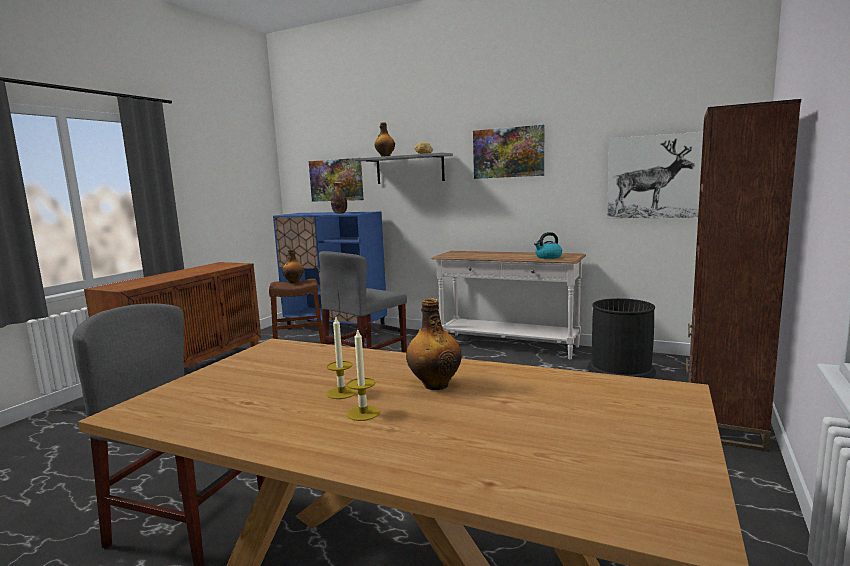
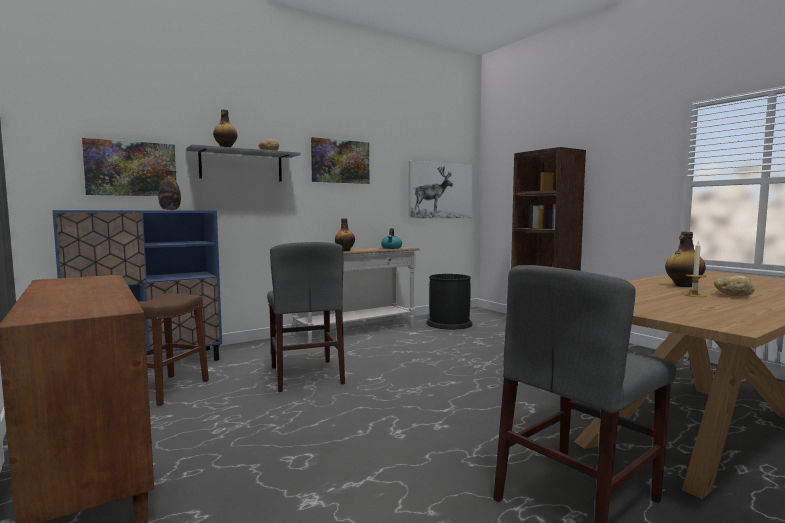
camera: 60 degrees left, 5 degrees down
bottle [282,249,304,284] -> bottle moved to [335,218,355,251]
candle [347,328,380,421] -> bread [714,275,755,296]

